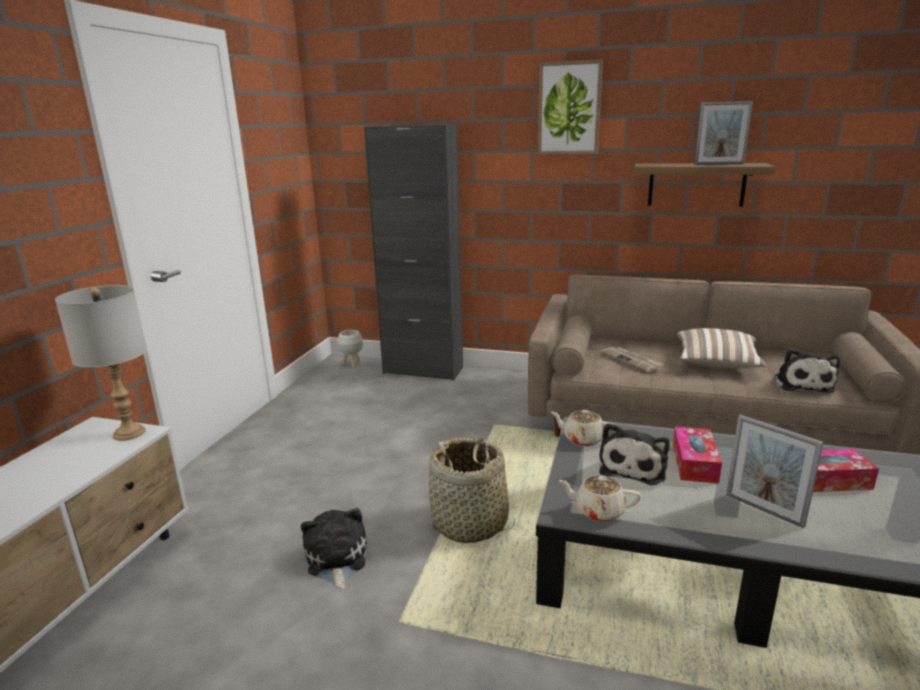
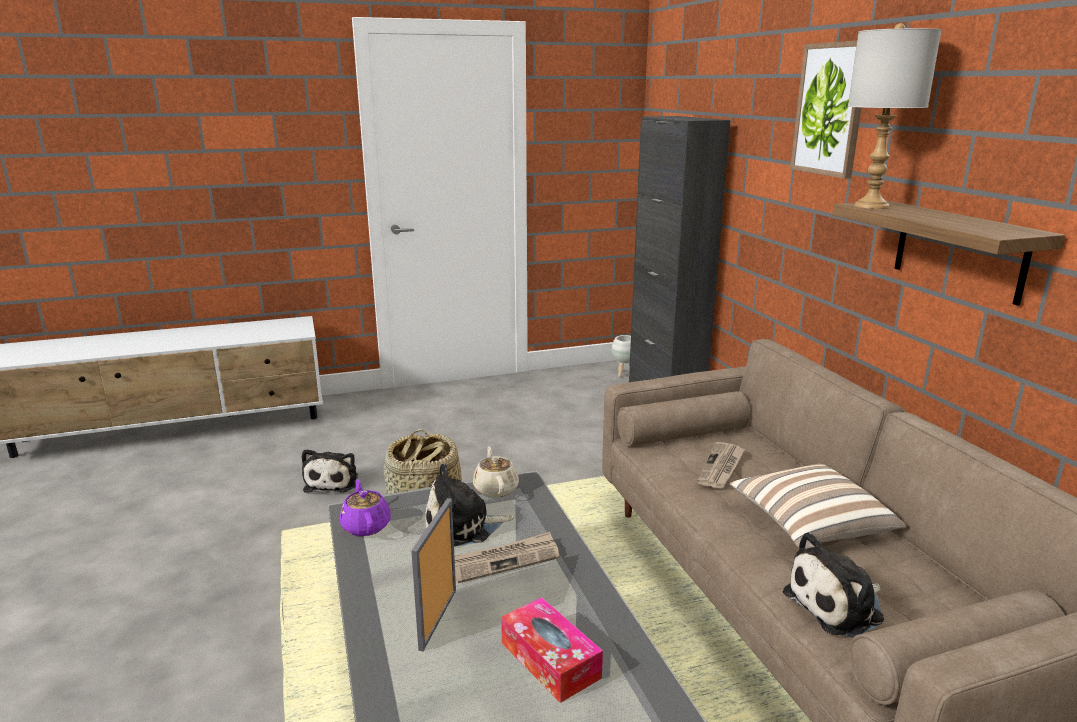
camera: 55 degrees right, 0 degrees up
grey table lamp [55,285,147,441] -> grey table lamp moved to [848,23,942,209]
plush toy [301,508,367,591] -> plush toy turned 135 degrees clockwise [302,449,358,493]
beige teapot [558,475,641,522] -> purple teapot [339,479,391,536]
tissue box [673,427,722,484] -> newspaper [454,532,559,583]
picture frame [694,101,753,165] -> none

